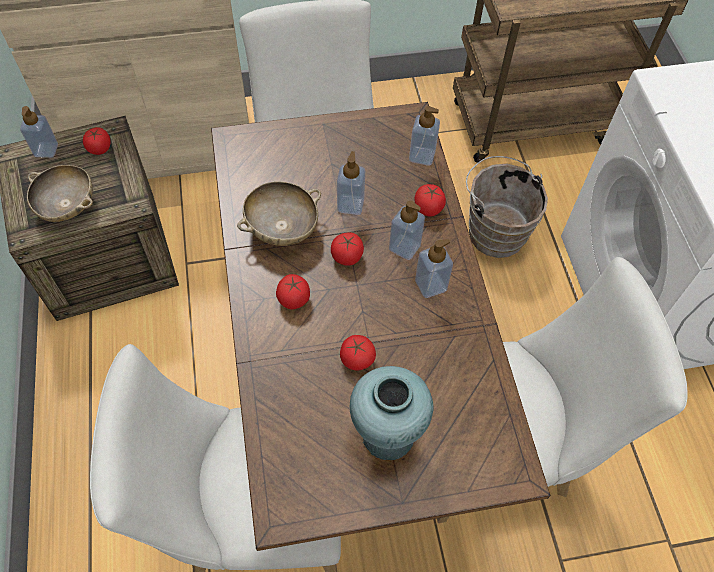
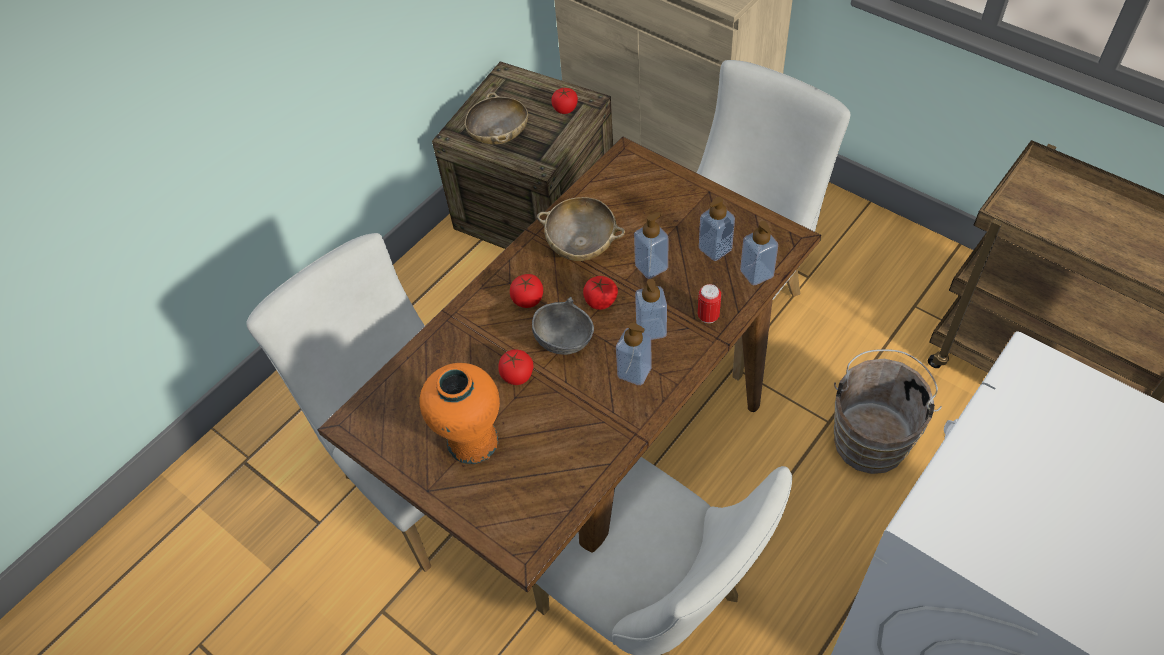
camera: 55 degrees right, 5 degrees down
soap dispenser [20,106,58,158] -> soap dispenser moved to [699,197,735,261]
turquoise vase [350,366,433,460] -> orange vase [420,363,500,464]
tomato [415,184,446,217] -> can [698,284,721,323]
none -> grey bowl [532,297,594,355]

